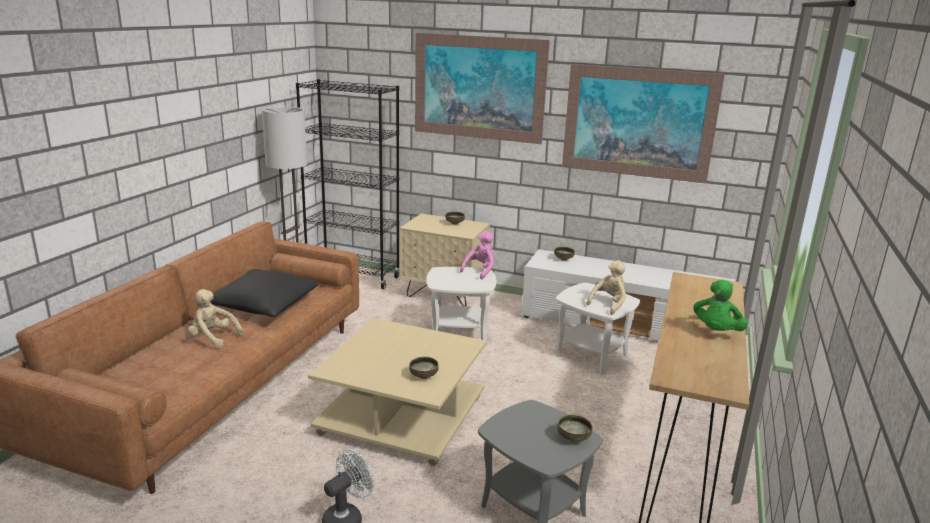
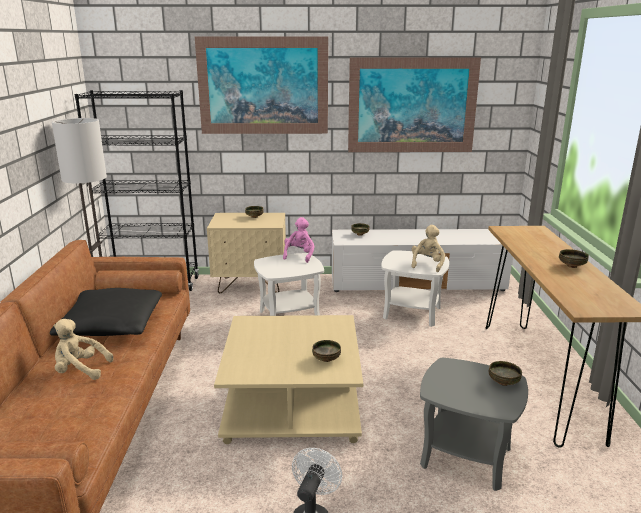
camera: 20 degrees left, 0 degrees up
green plush toy [694,280,748,331] -> bowl [559,249,589,268]

